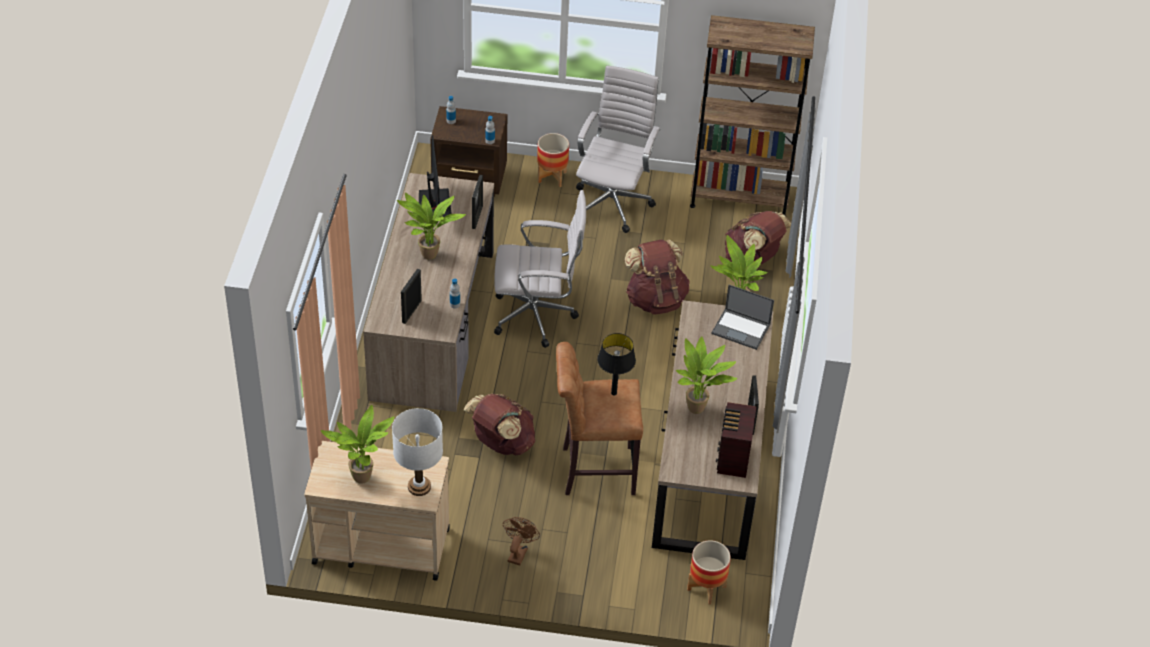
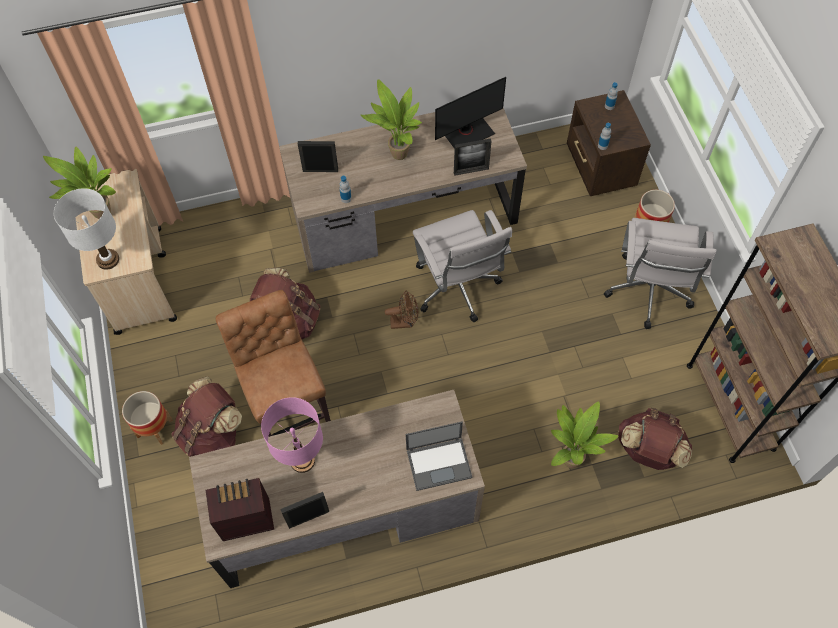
camera: 70 degrees right, 15 degrees up
brown fan [503,517,540,565] -> brown fan moved to [385,290,418,329]
white office chair [576,65,661,233] -> white office chair turned 105 degrees clockwise [604,218,716,329]
black table lamp [597,333,636,396] -> none
brown backpack [625,239,690,315] -> brown backpack moved to [171,377,242,457]
potted plant [676,336,737,414] -> pink table lamp [261,397,323,473]
planter [687,540,731,605] -> planter moved to [122,391,173,445]
laptop [711,285,774,350] -> laptop turned 105 degrees counterclockwise [406,421,473,491]

